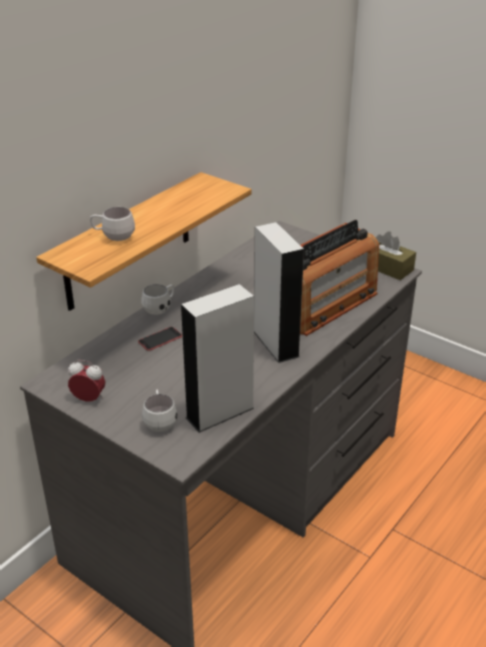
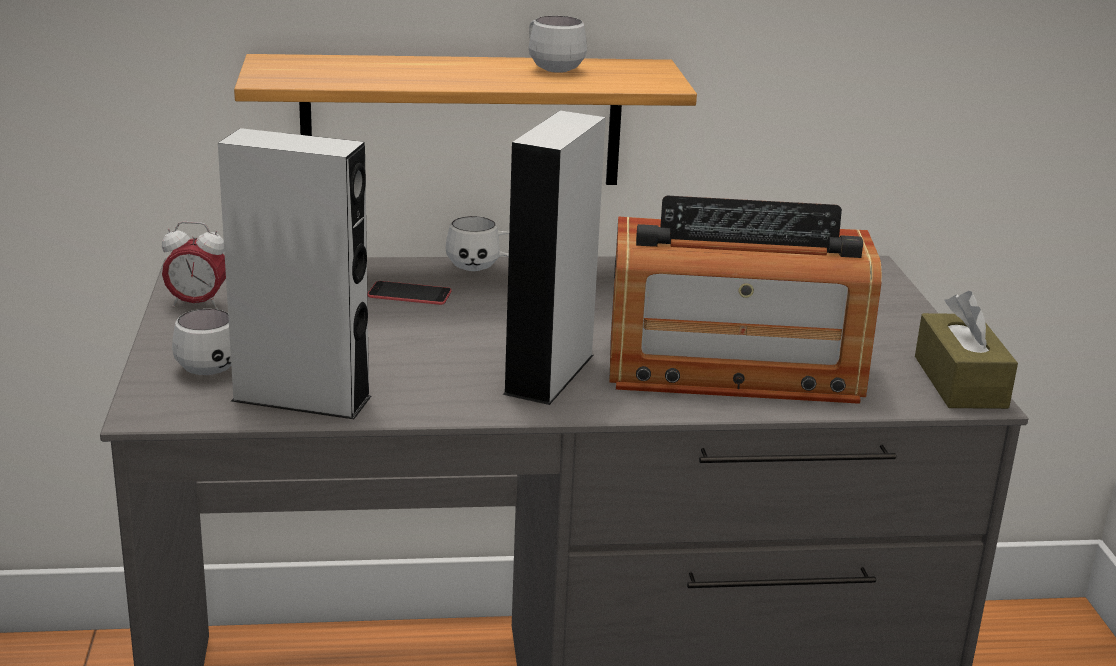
camera: 45 degrees right, 10 degrees down
alarm clock [68,360,105,402] -> alarm clock turned 120 degrees clockwise [162,221,226,309]
white mug [90,207,135,241] -> white mug moved to [529,16,587,73]

